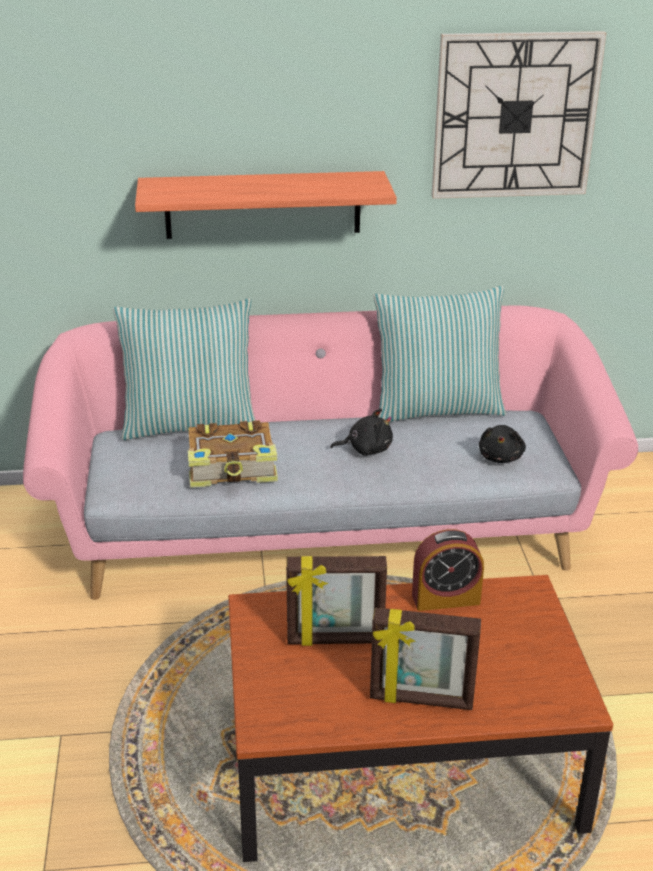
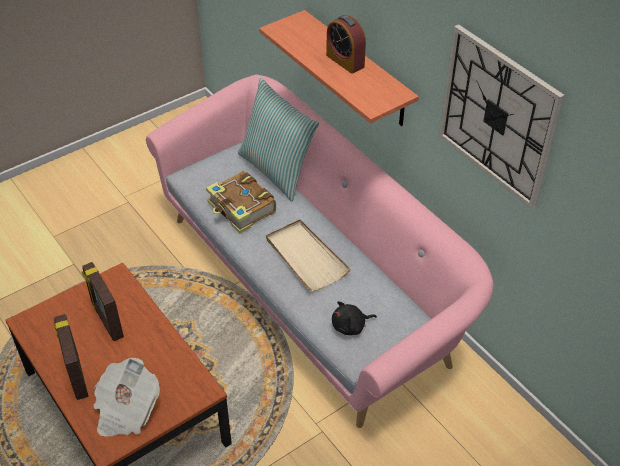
camera: 60 degrees right, 15 degrees up
black plush toy [330,408,393,456] -> beige tray [266,219,350,291]
pillow [373,286,506,422] -> none
alarm clock [412,529,484,611] -> alarm clock moved to [326,15,366,74]
none -> newspaper [93,358,160,437]

